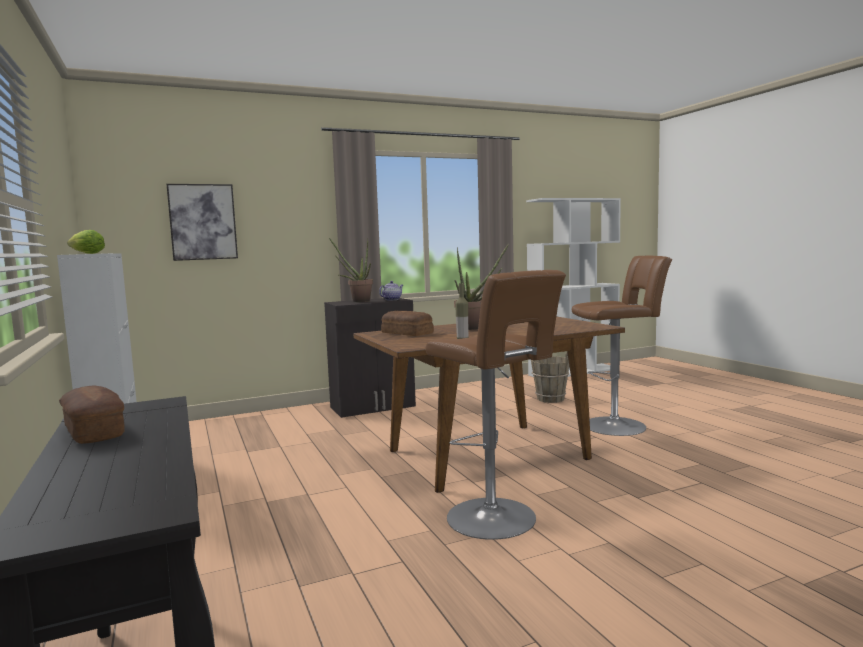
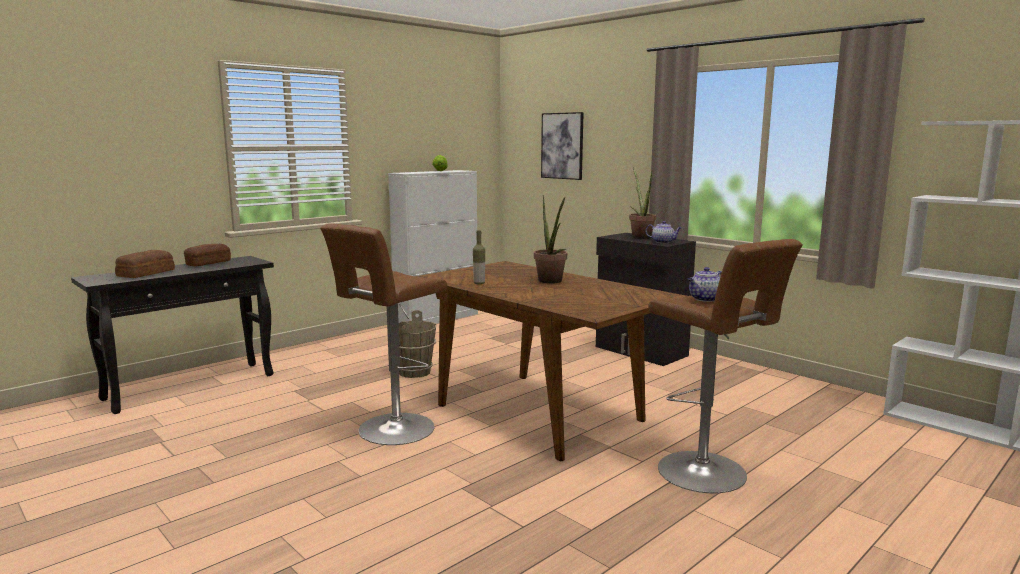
camera: 70 degrees right, 5 degrees up
bread [381,311,434,336] -> bread moved to [115,250,175,278]
brown bucket [531,353,569,403] -> brown bucket moved to [399,310,436,378]
none -> teapot [688,267,722,302]

